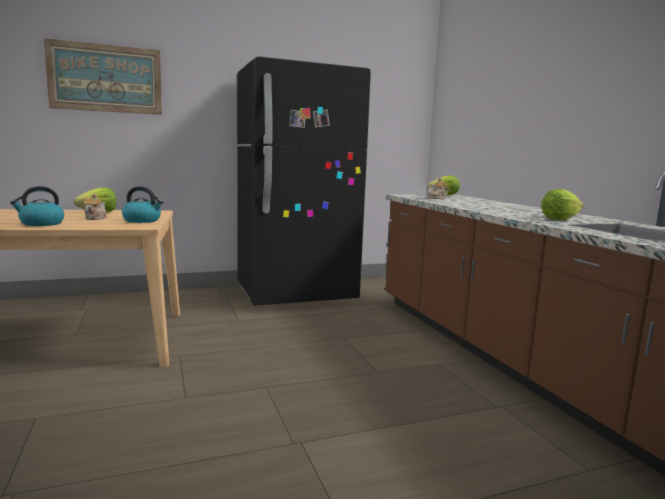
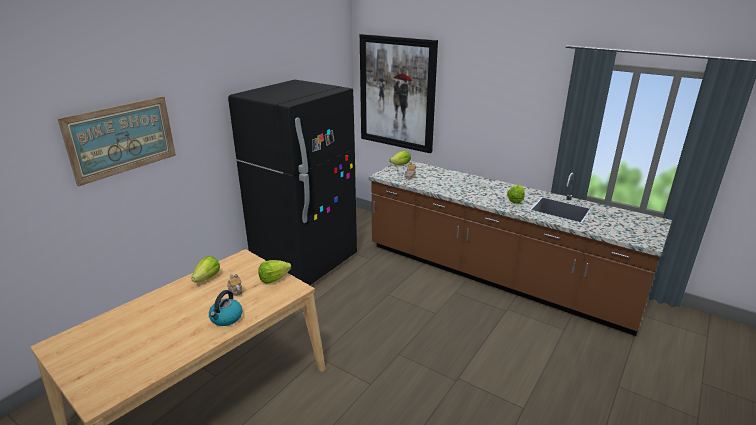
camera: 35 degrees left, 15 degrees up
kettle [122,186,163,223] -> lettuce [258,260,291,284]
none -> picture [360,34,438,153]

